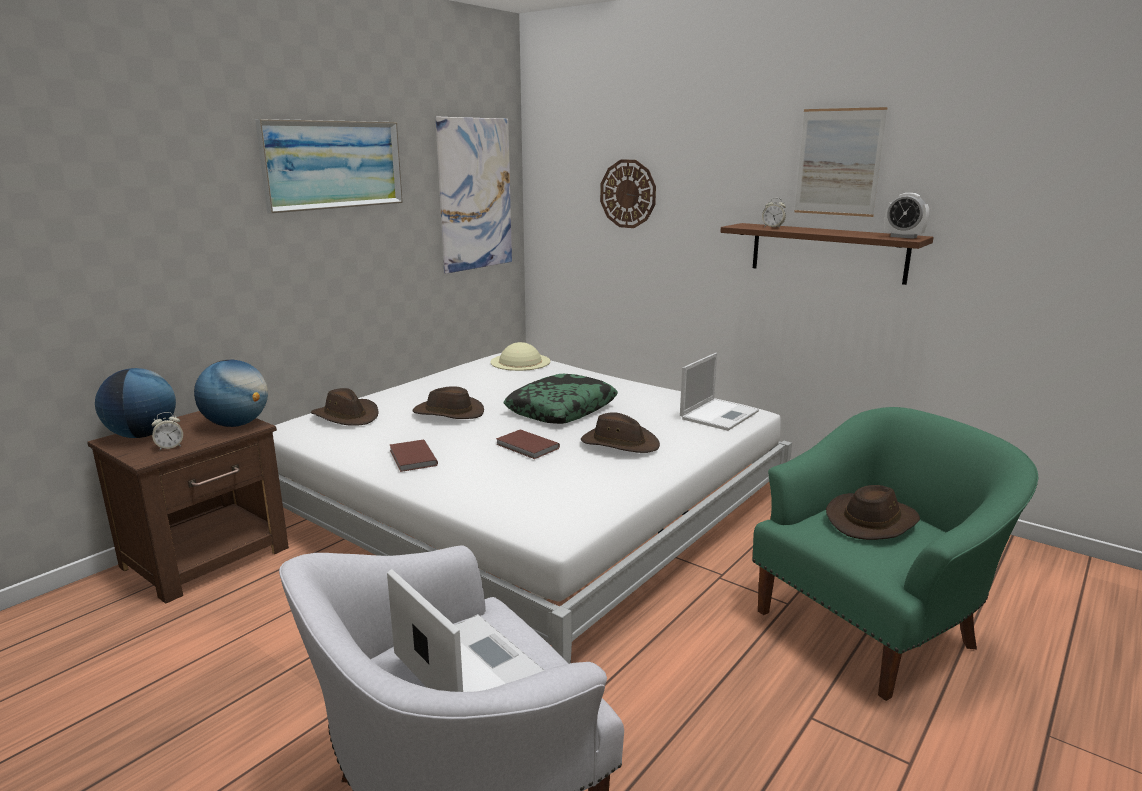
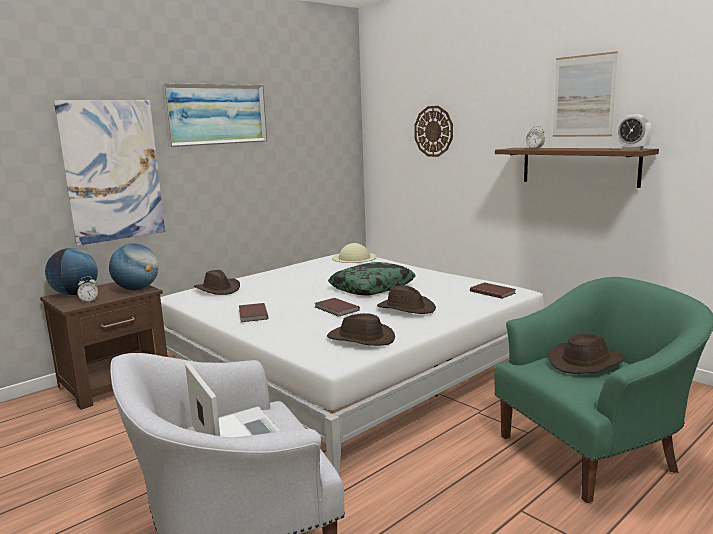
camera: 10 degrees right, 5 degrees down
brown hat [413,386,484,419] -> brown hat moved to [327,313,395,346]
picture [436,117,512,274] -> picture moved to [54,100,165,246]
laptop [680,353,759,431] -> brown book [470,282,516,299]

